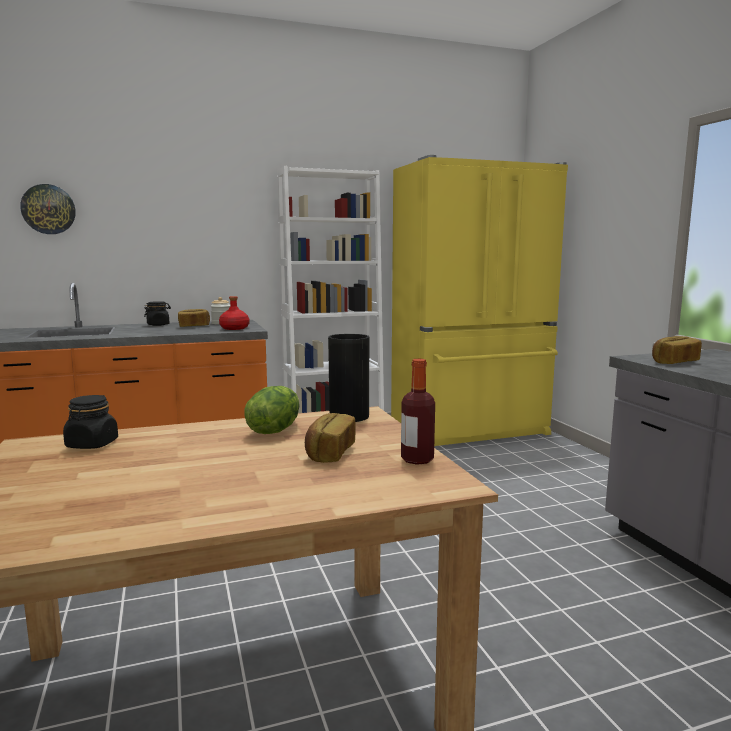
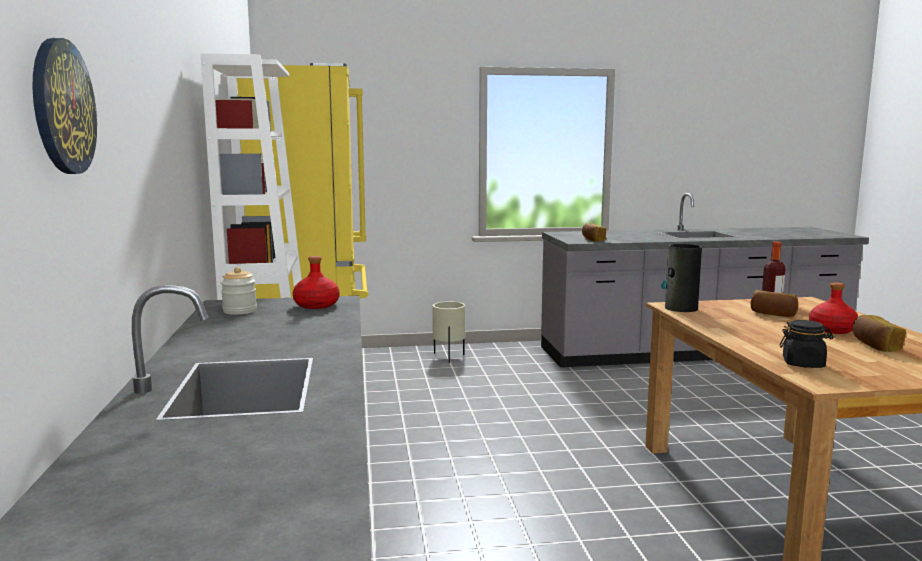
camera: 80 degrees left, 0 degrees up
black jar [144,301,171,326] -> none
bread [178,309,210,327] -> bread moved to [852,315,906,352]
lettuce [245,386,300,434] -> none
none -> beige planter [432,302,465,363]
none -> red bottle [809,282,858,334]

